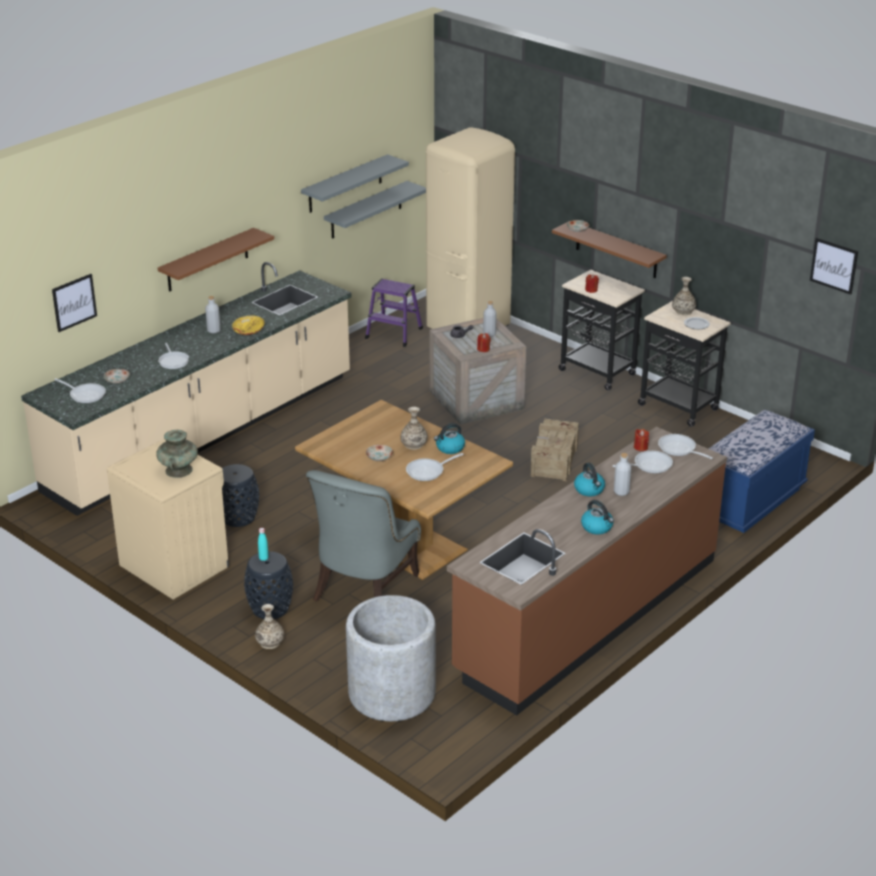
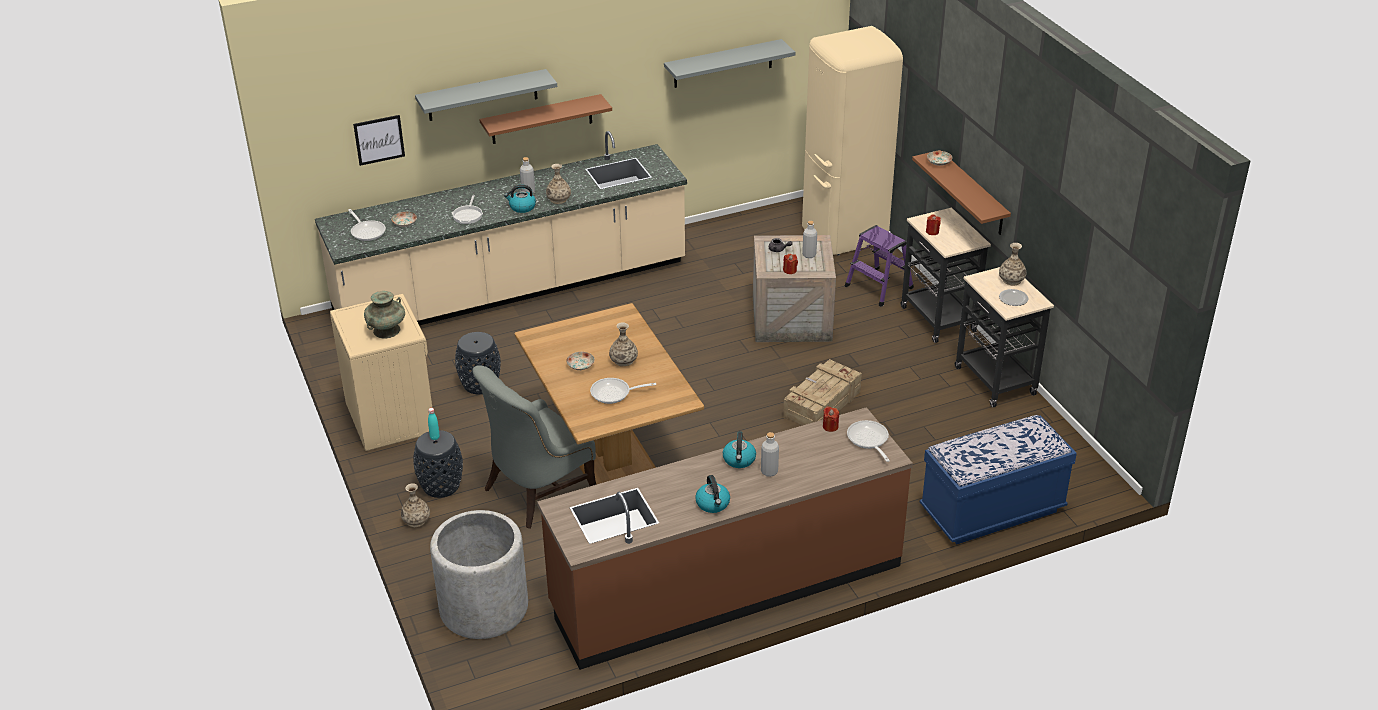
camera: 25 degrees right, 5 degrees up
yellow bowl [232,316,265,335] -> vase [546,164,571,204]
grey shelf [324,181,426,239] -> grey shelf moved to [415,69,557,121]
purple step ladder [365,278,423,347] -> purple step ladder moved to [845,225,914,307]
kettle [434,423,465,454] -> kettle moved to [504,185,536,213]
frying pan [612,451,673,473] -> none
picture [810,238,858,295] -> none

